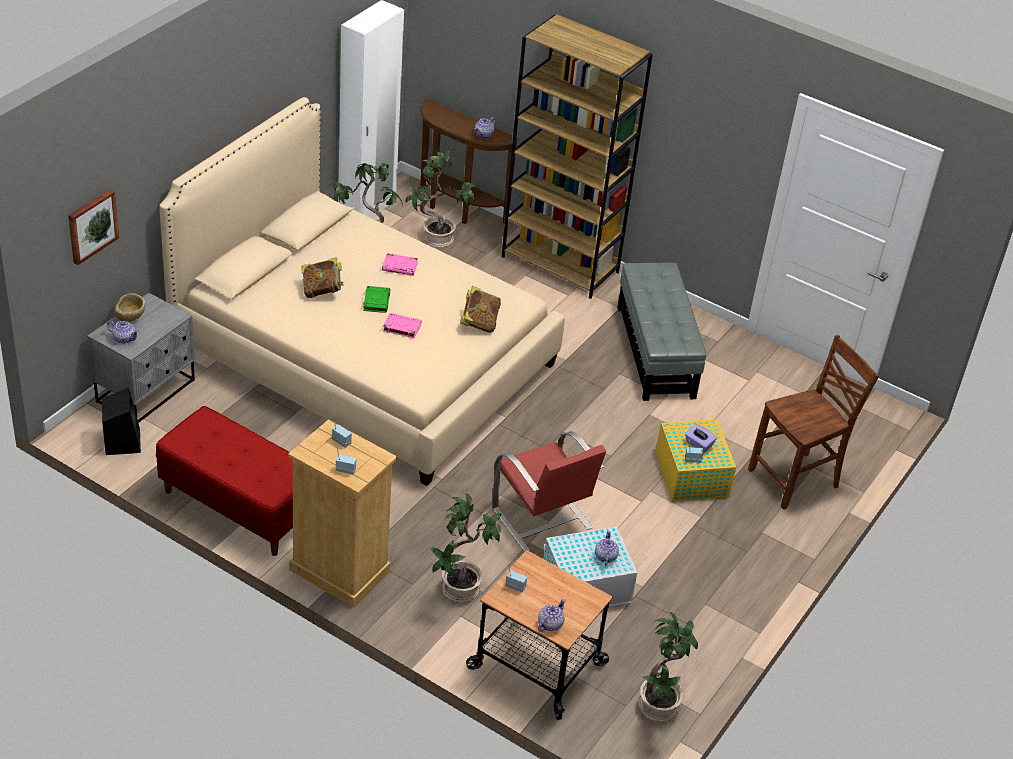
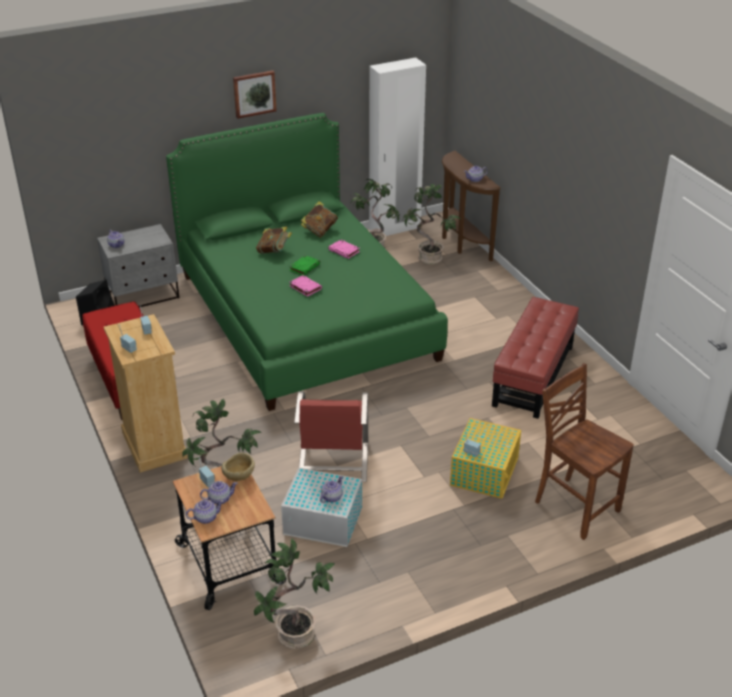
camera: 35 degrees right, 5 degrees down
picture [68,189,119,265] -> picture moved to [233,71,277,119]
beige bowl [114,293,146,322] -> beige bowl moved to [221,453,255,481]
beige bed [159,97,565,486] -> green bed [166,113,448,411]
book [460,286,501,333] -> book moved to [301,201,338,238]
brown bookcase [501,14,653,299] -> none
grey ottoman [617,262,706,401] -> red ottoman [492,297,579,419]
purple tissue box [685,424,717,453] -> none
brown chair [748,334,879,510] -> brown chair turned 135 degrees counterclockwise [535,363,634,540]
none -> teapot [200,481,237,504]

